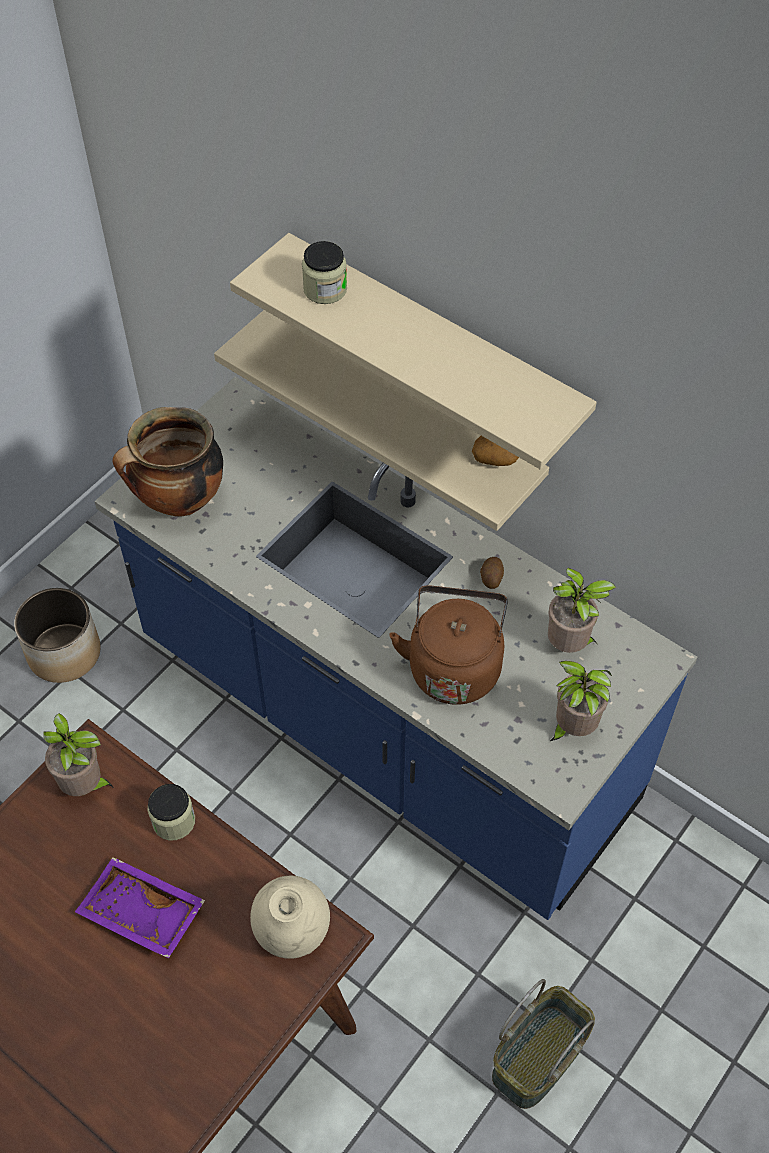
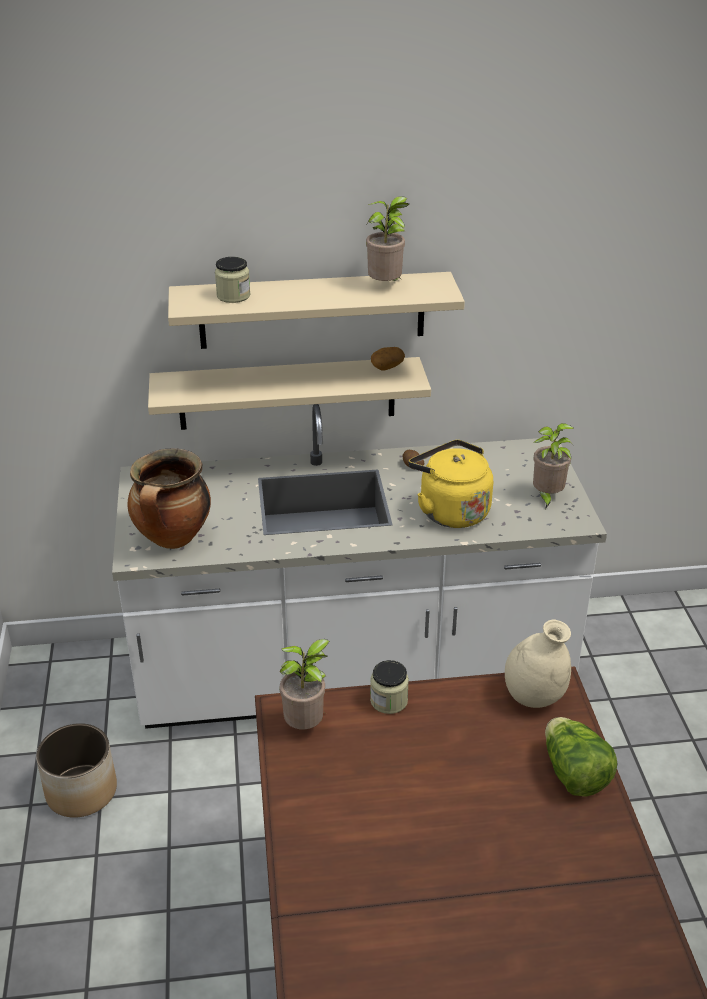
camera: 45 degrees left, 20 degrees down
purple tray [75,857,205,959] -> none
blue counter [94,377,697,920] -> white counter [112,404,607,729]
brown kettle [389,585,508,705] -> yellow kettle [409,440,493,528]
basket [492,979,595,1109] -> none
potted plant [548,568,616,653] -> potted plant moved to [366,196,409,281]
none -> lettuce [545,717,618,797]

